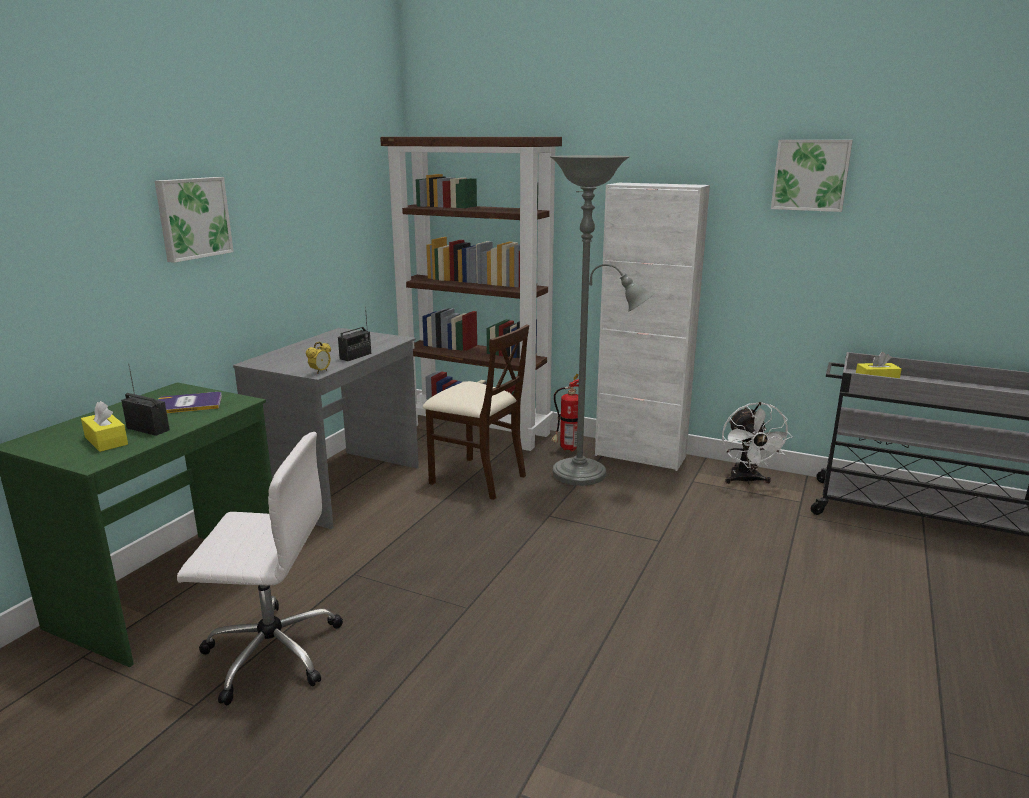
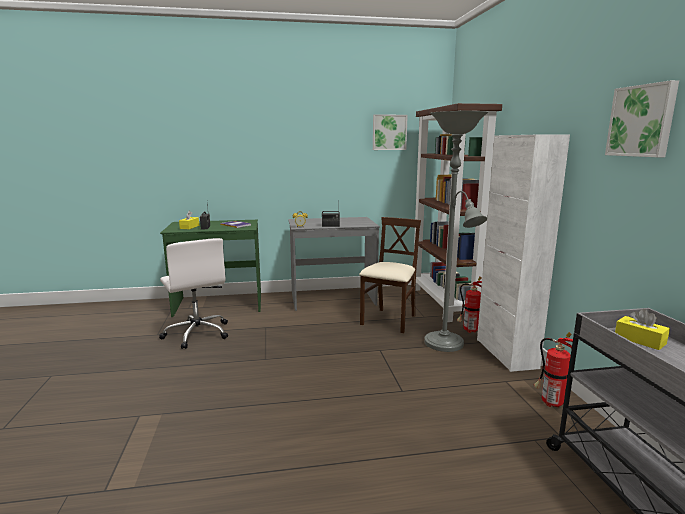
camera: 55 degrees right, 5 degrees down
picture [155,177,234,263] -> picture moved to [373,114,408,150]
beige chair [423,324,529,500] -> beige chair turned 150 degrees counterclockwise [359,217,421,334]
white fan [722,402,793,485] -> fire extinguisher [534,332,573,407]

